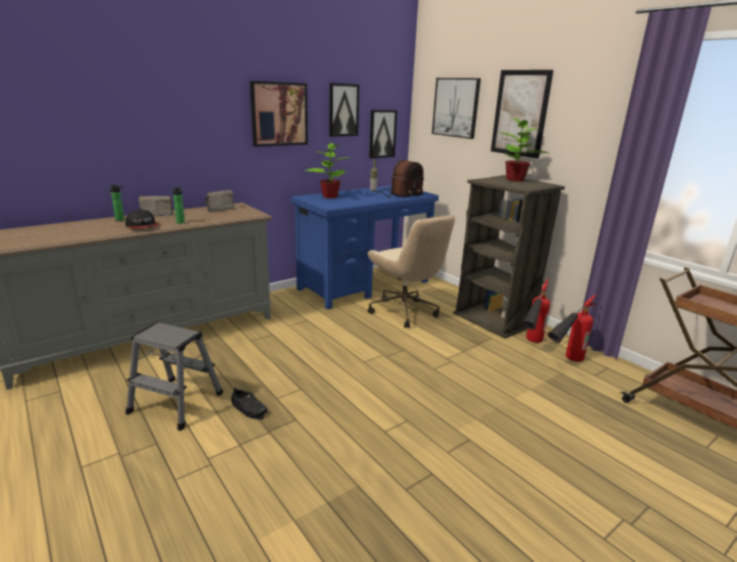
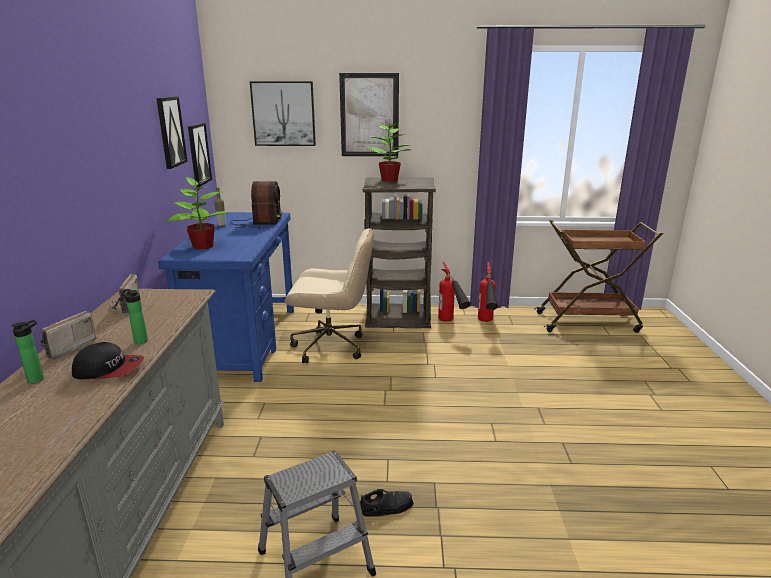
camera: 50 degrees left, 0 degrees up
picture [250,81,308,147] -> none

